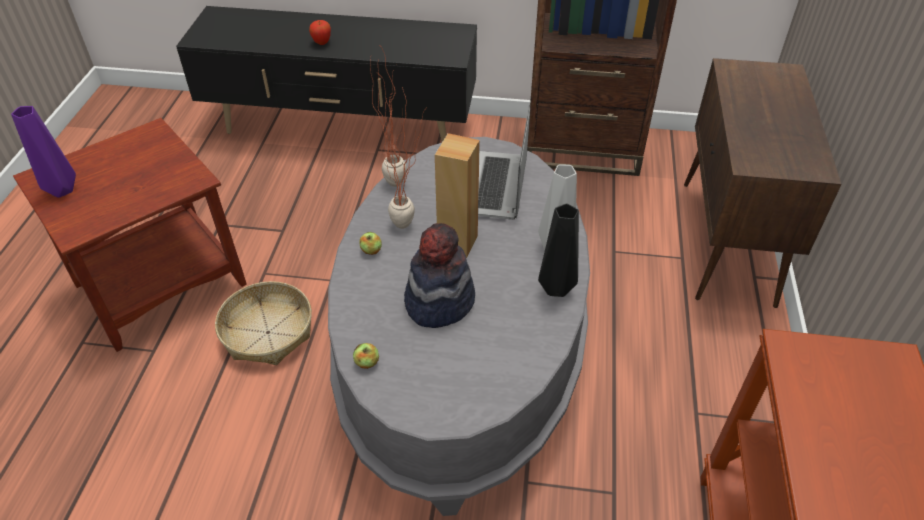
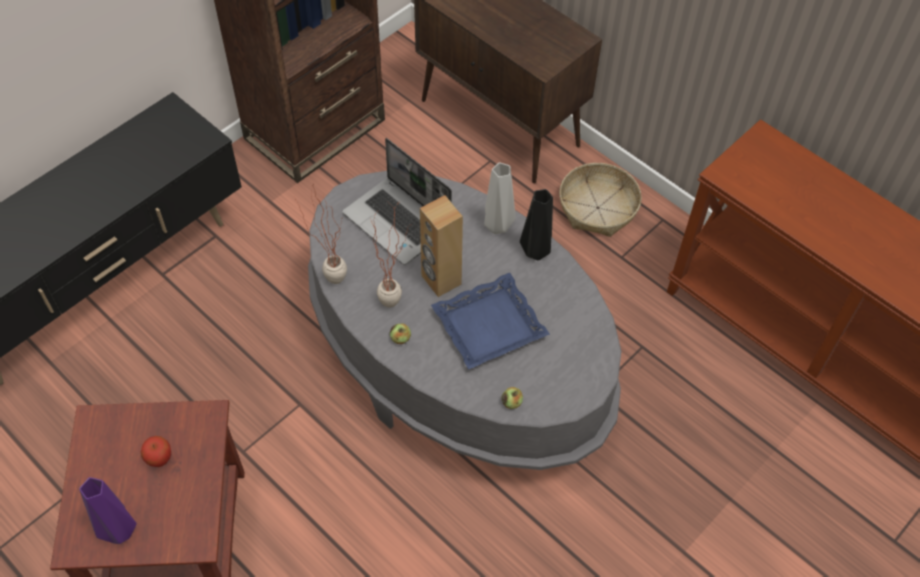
camera: 55 degrees left, 10 degrees up
basket [215,281,312,365] -> basket moved to [559,163,642,237]
apple [309,20,331,45] -> apple moved to [141,436,171,467]
hat [404,223,475,328] -> blue tray [431,273,550,370]

